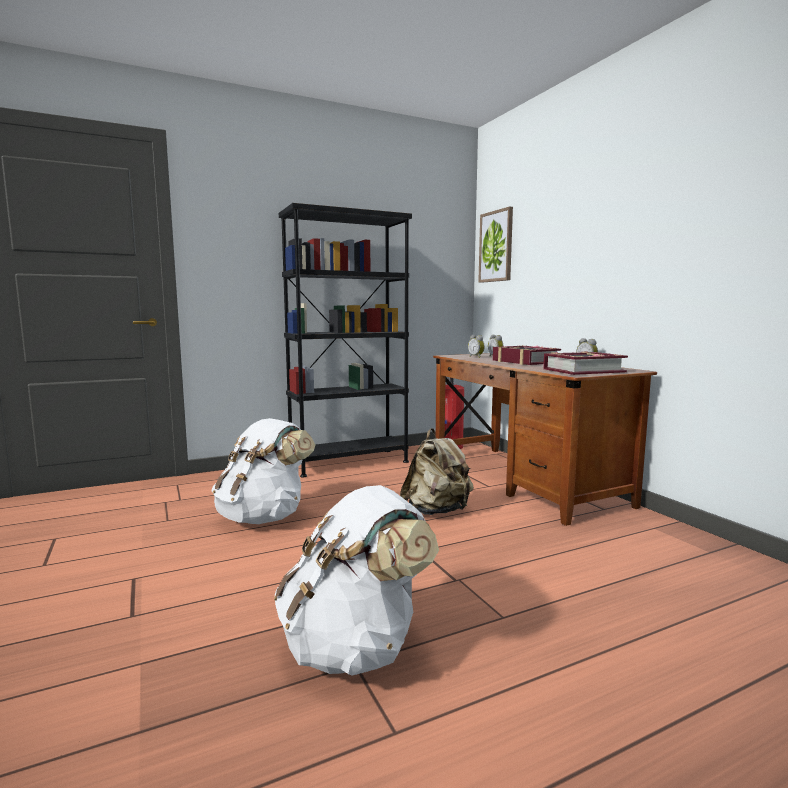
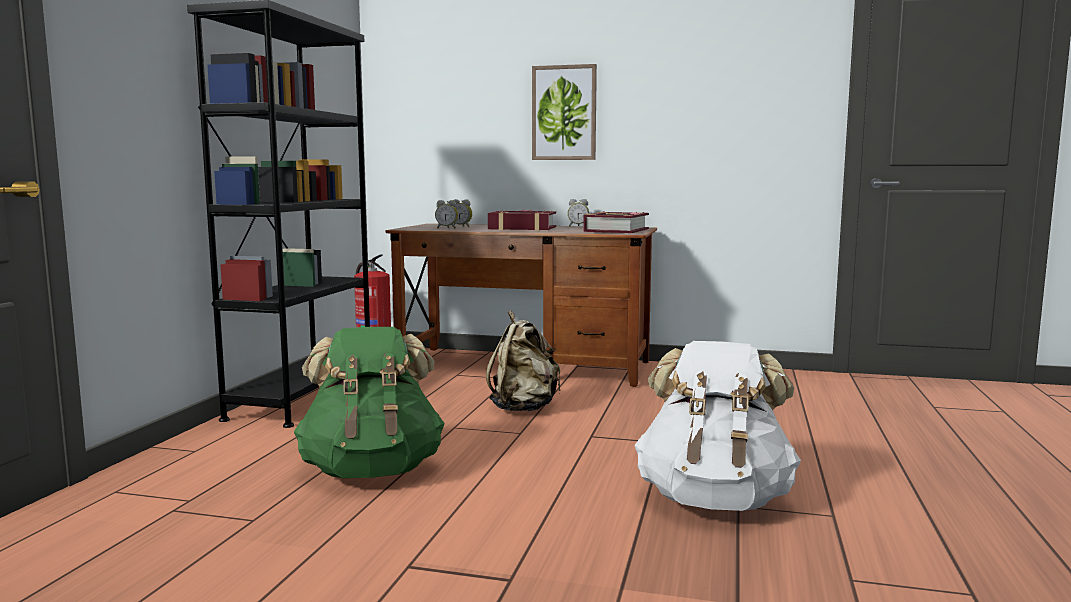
camera: 50 degrees left, 0 degrees up
white backpack [211,418,315,524] -> green backpack [294,327,445,478]
picture [478,206,513,283] -> picture moved to [532,64,597,160]

